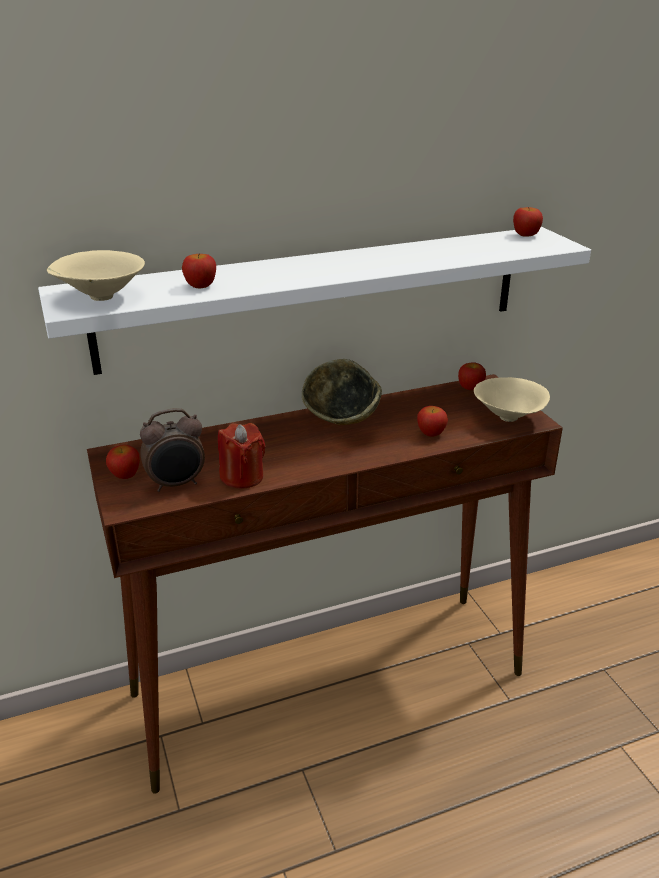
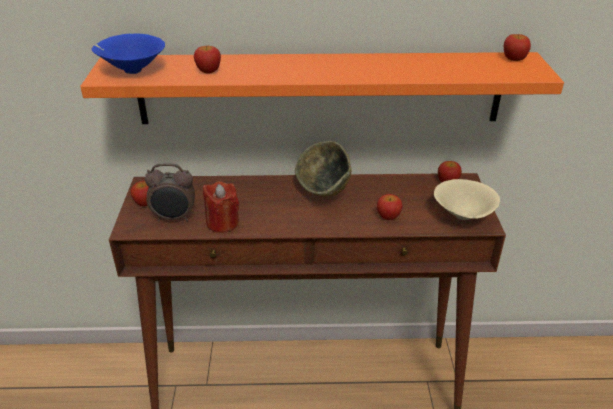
camera: 20 degrees right, 5 degrees up
white shelf [38,227,591,375] -> orange shelf [80,52,564,124]
beige bowl [47,250,145,301] -> blue bowl [92,33,165,74]

